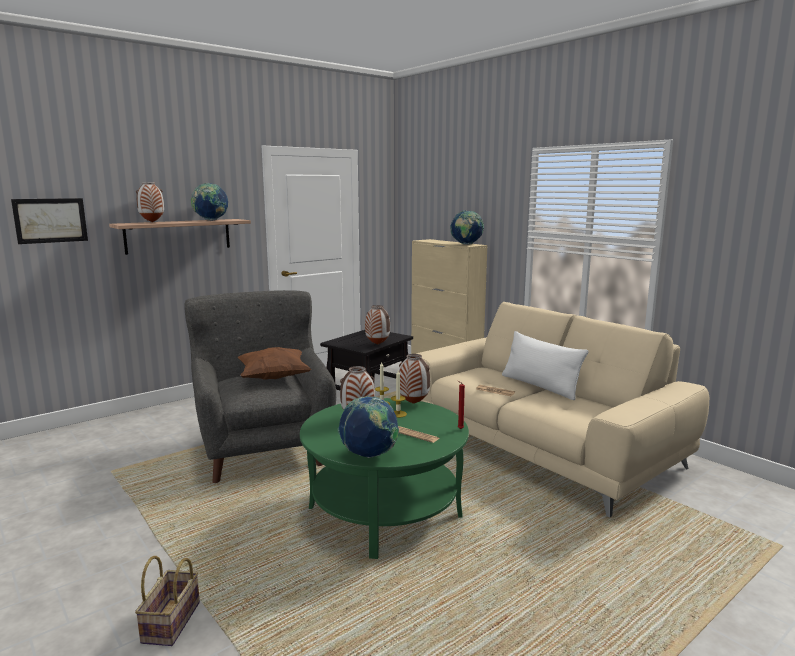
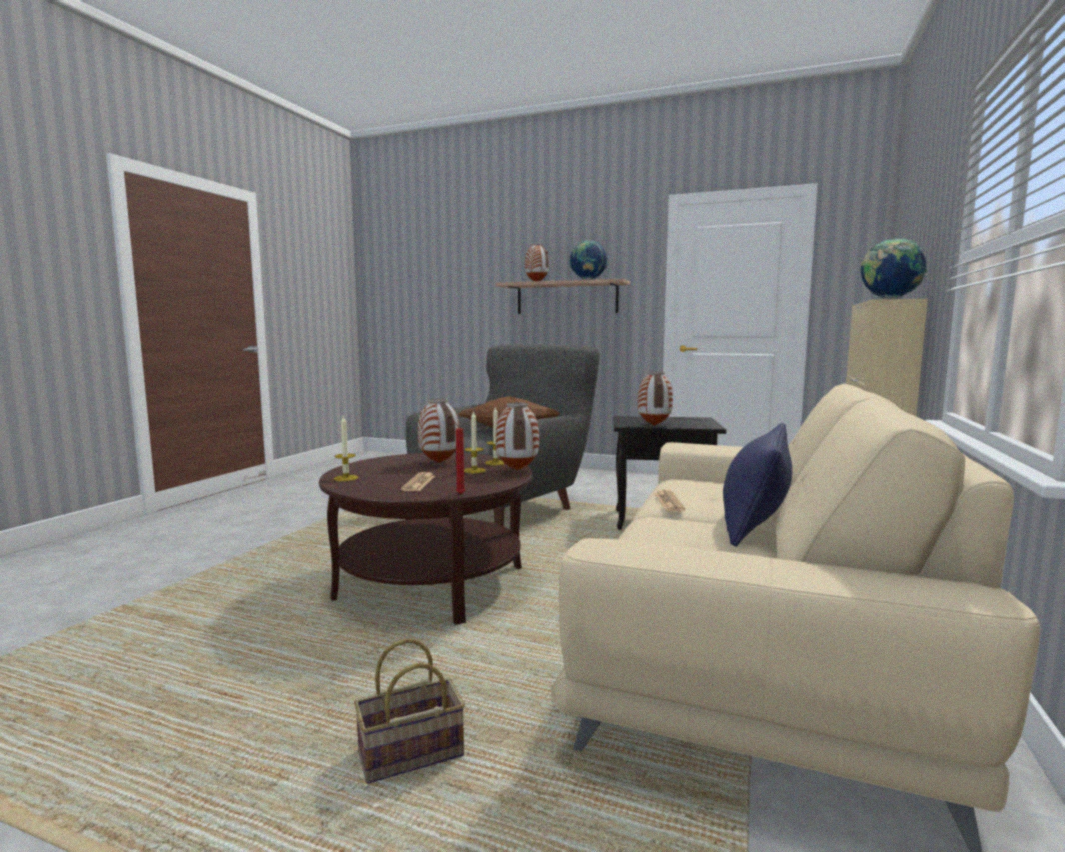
camera: 60 degrees right, 5 degrees down
picture [11,198,88,244] -> none
basket [135,556,200,646] -> basket moved to [354,638,465,784]
green coffee table [300,398,469,559] -> brown coffee table [319,453,532,625]
globe [338,396,399,458] -> candle [334,416,358,481]
white pillow [502,331,589,400] -> blue pillow [723,423,792,547]

